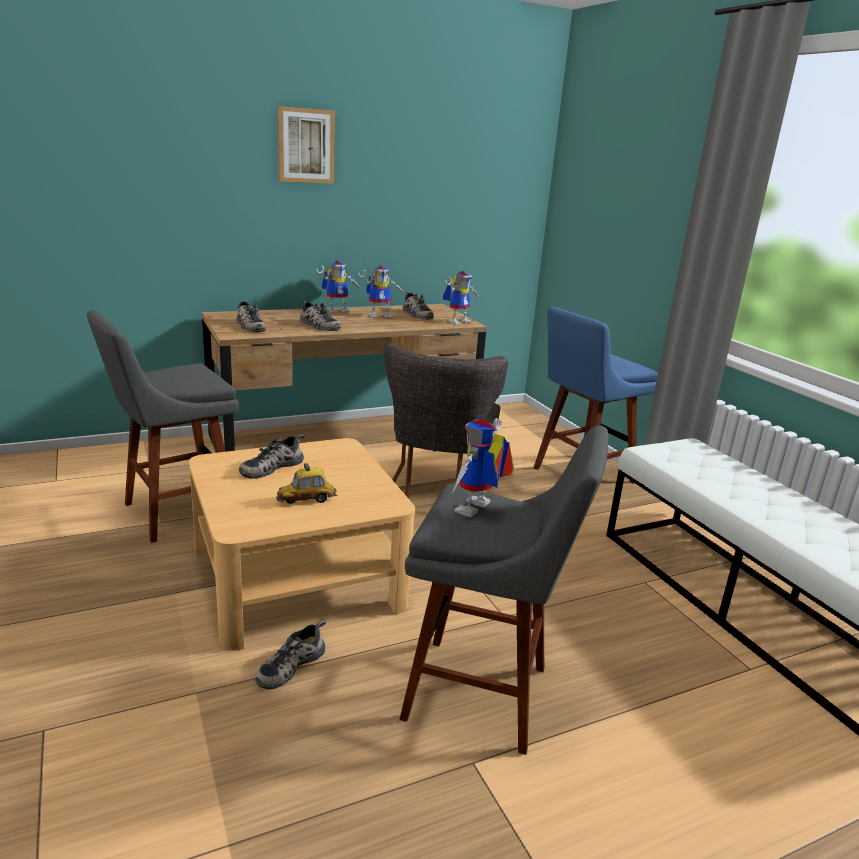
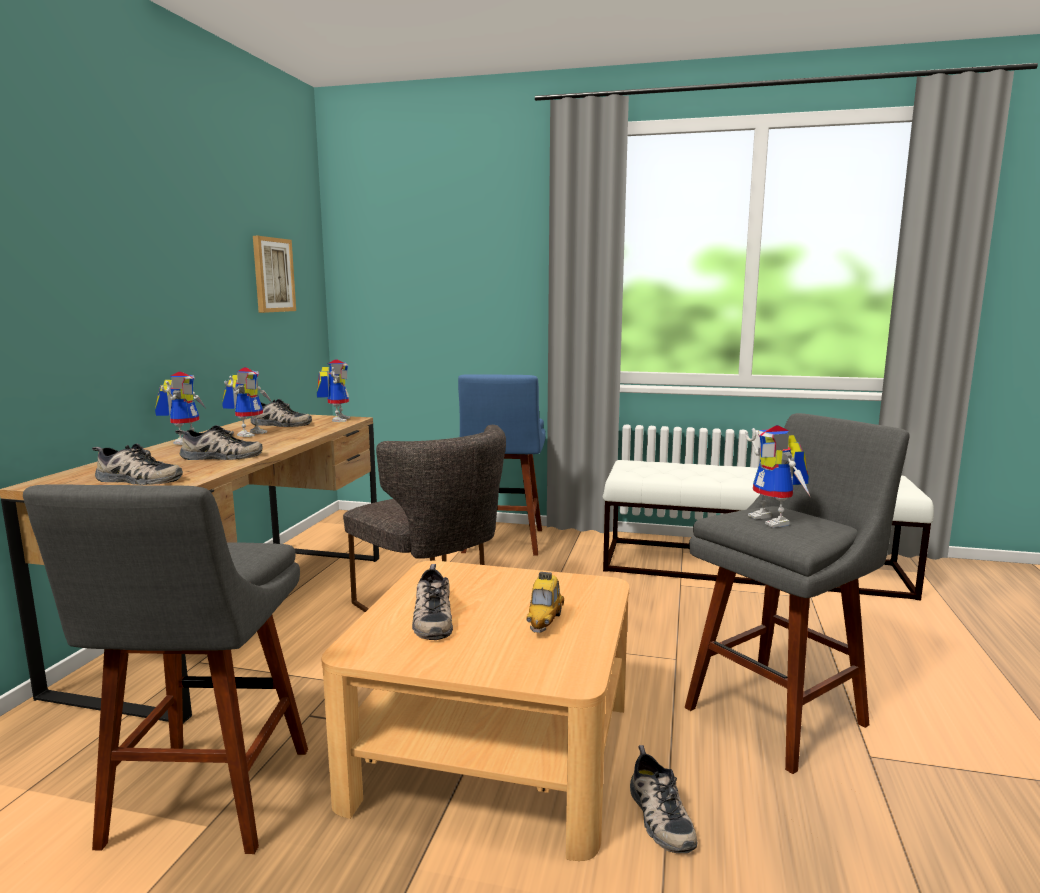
camera: 50 degrees left, 10 degrees down
picture [277,106,335,184] -> picture moved to [253,236,296,313]

